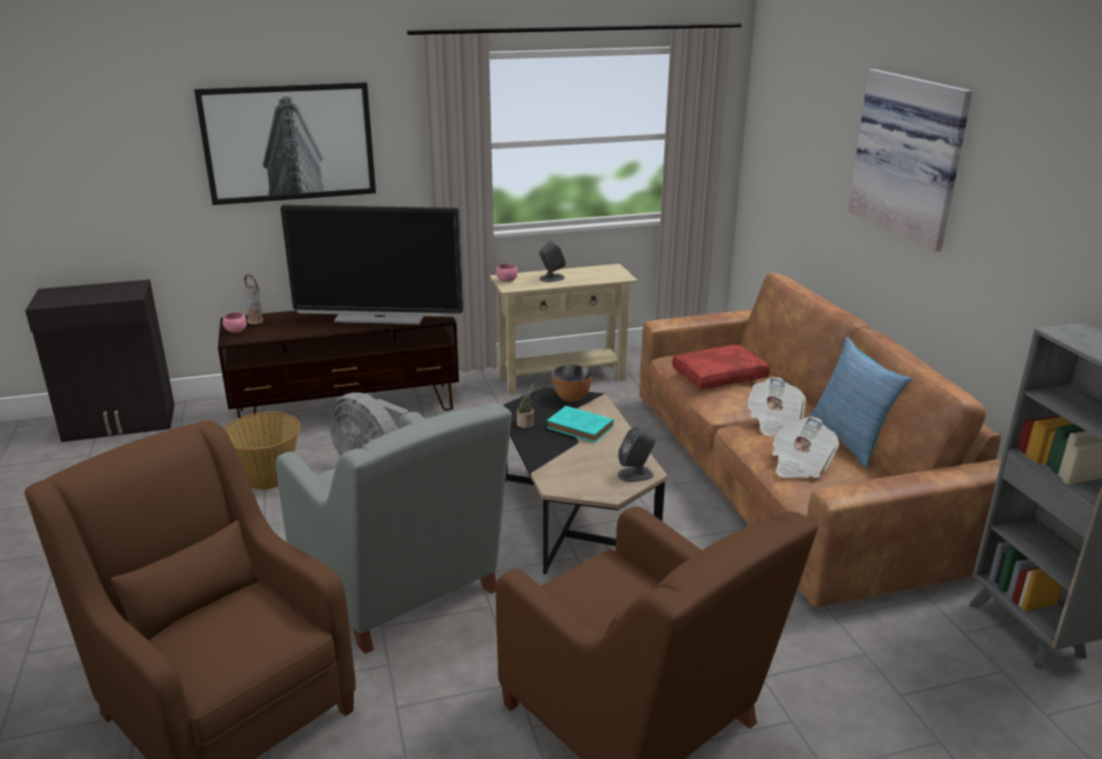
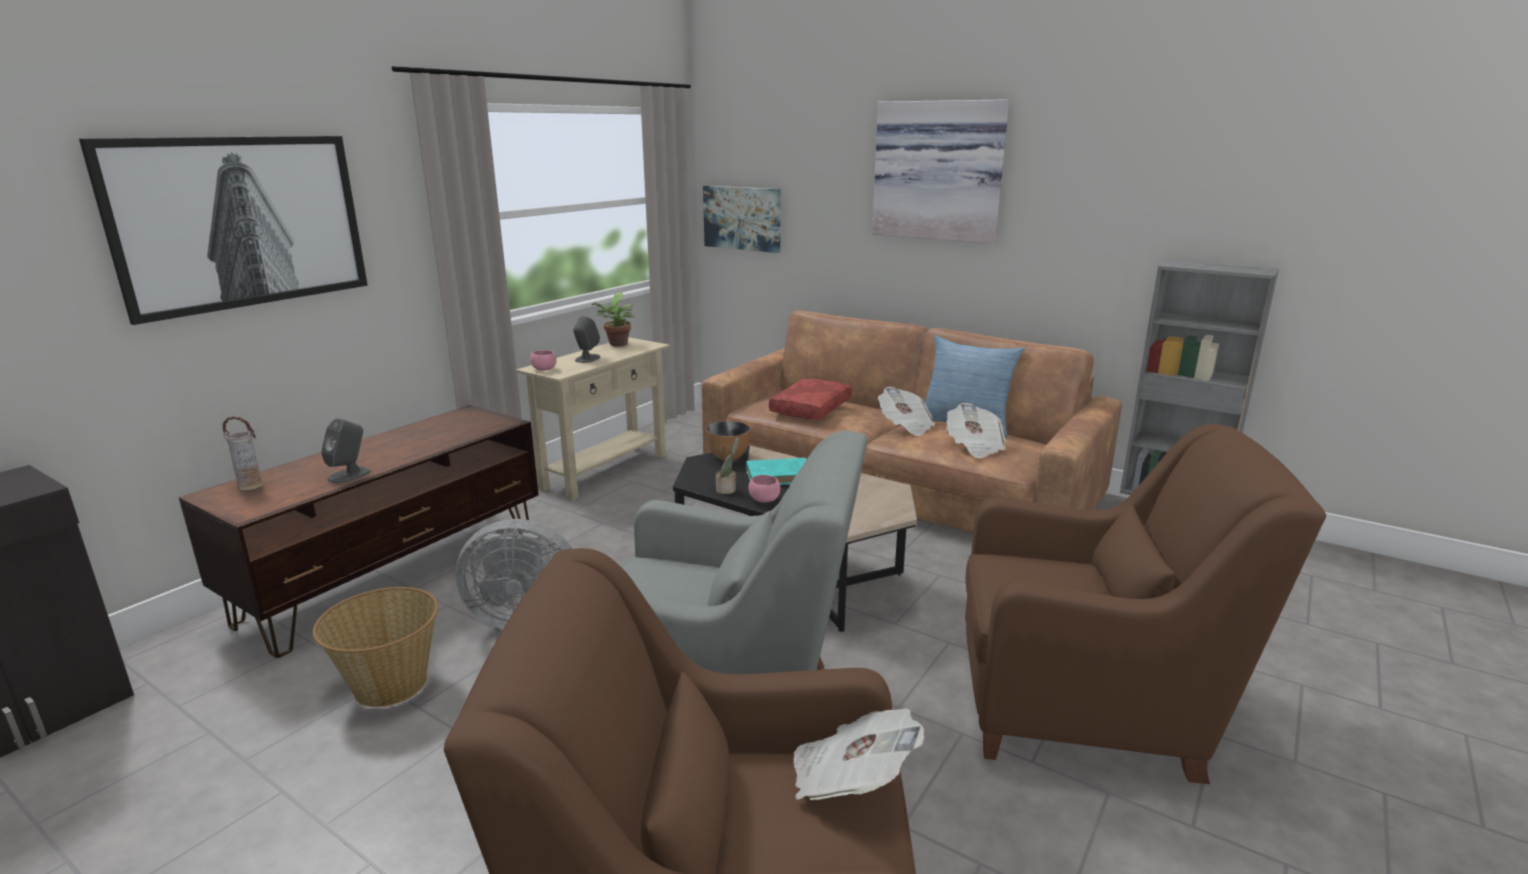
camera: 40 degrees left, 5 degrees down
pink bowl [223,312,247,333] -> pink bowl moved to [748,475,780,503]
television [280,205,463,324] -> none
grey speaker [618,426,656,482] -> grey speaker moved to [321,418,370,483]
none -> potted plant [591,293,635,346]
none -> picture [703,186,781,253]
none -> newspaper [793,708,924,800]

